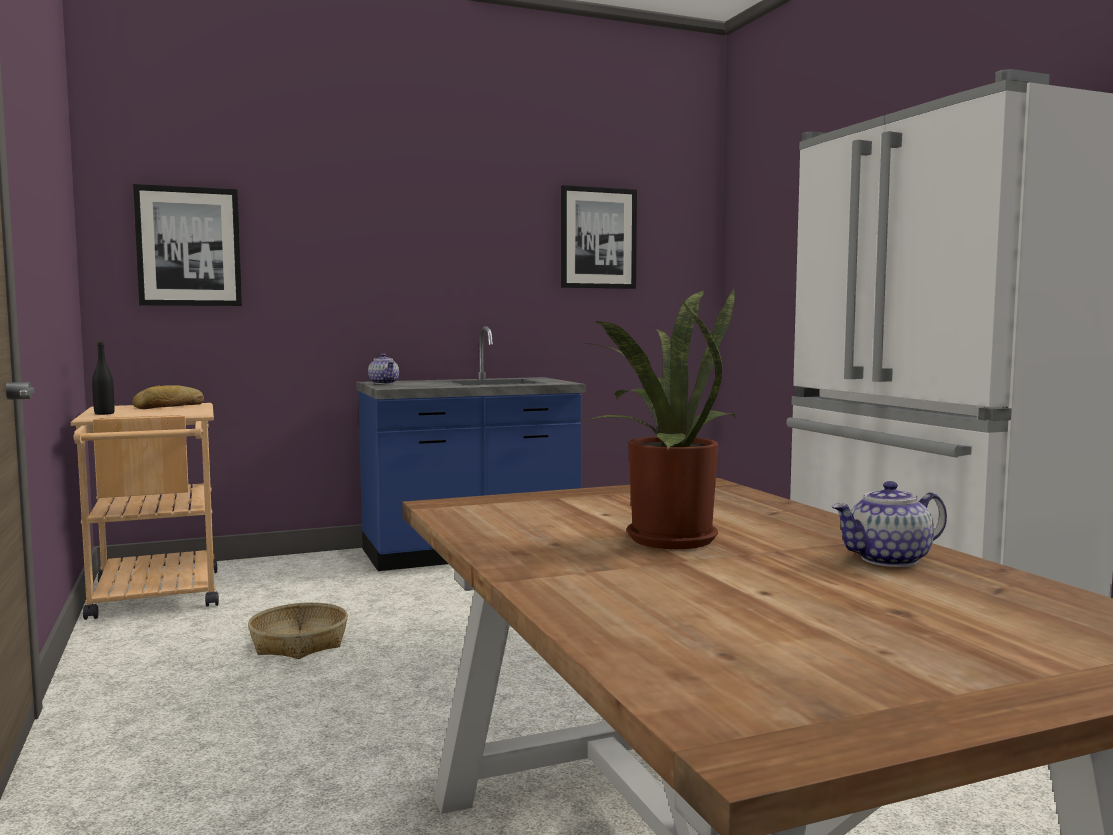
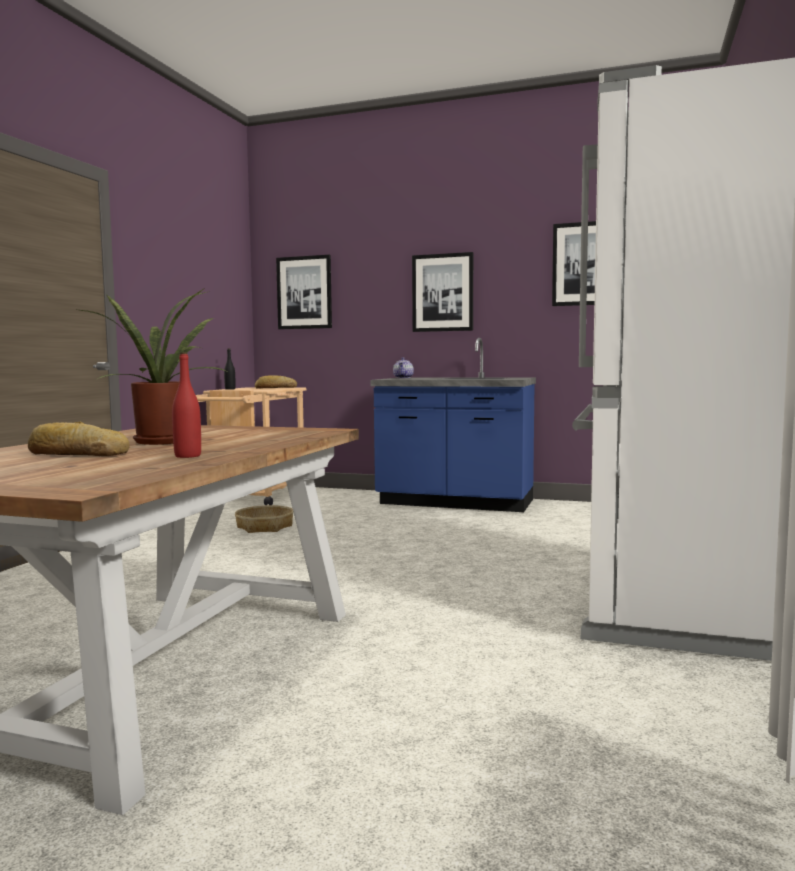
camera: 40 degrees right, 0 degrees up
teapot [832,481,947,567] -> red bottle [172,352,201,458]
none -> bread [28,421,130,456]
none -> picture [412,252,473,332]

